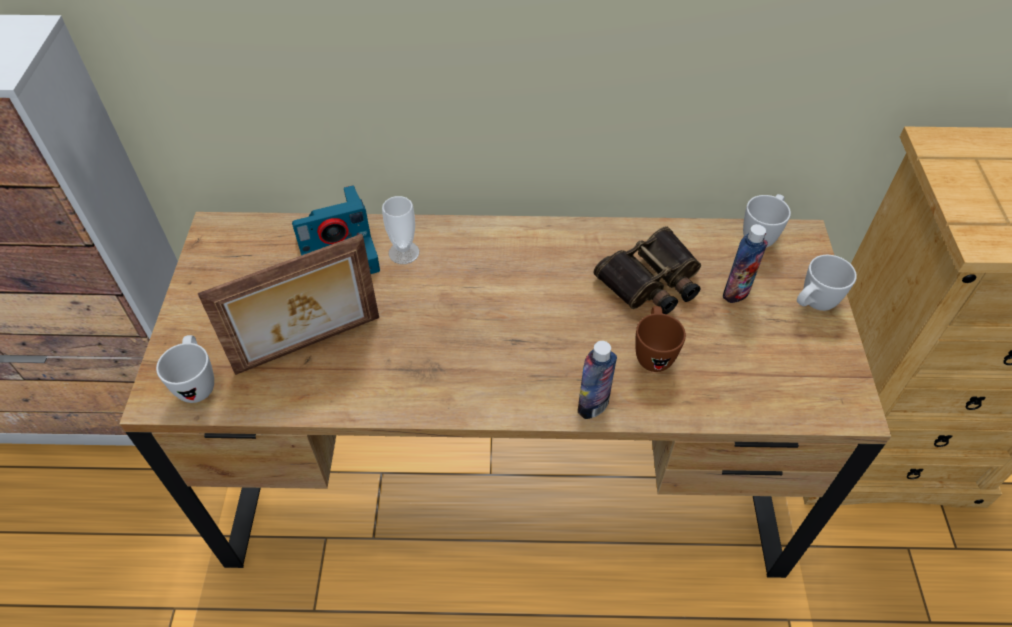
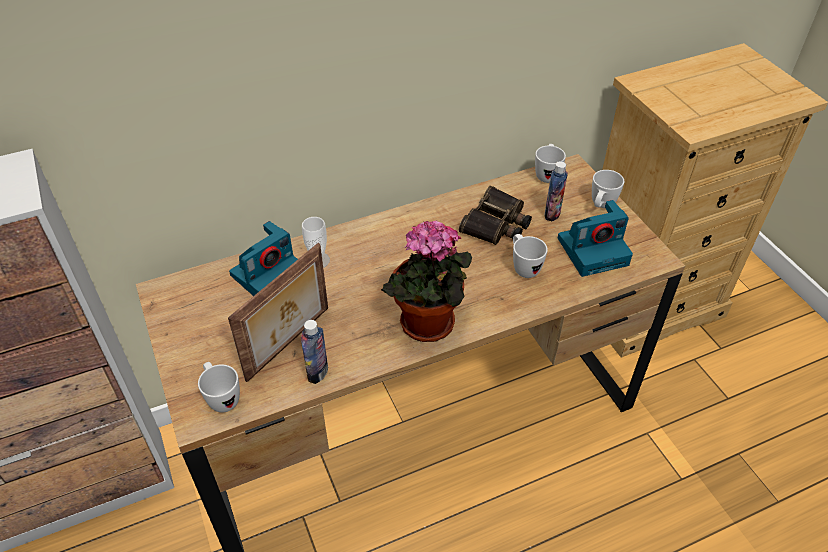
camera: 25 degrees left, 5 degrees down
bottle [577,341,617,419] -> bottle moved to [301,320,328,384]
brown mug [635,306,686,372] -> white mug [513,234,548,278]
none -> potted plant [381,221,472,342]
none -> camera [558,200,633,277]

